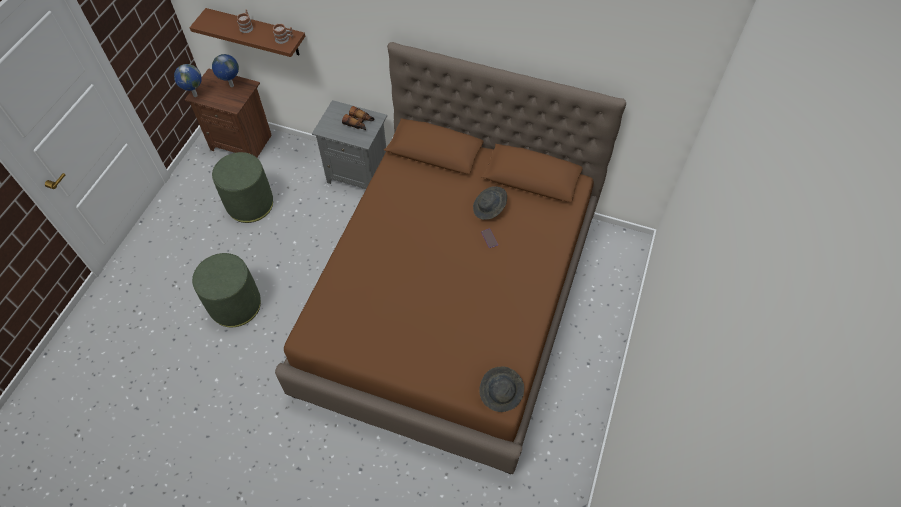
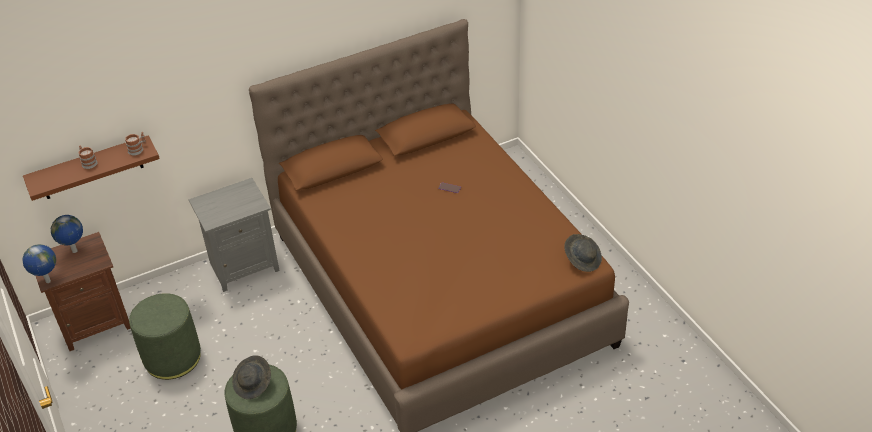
camera: 45 degrees left, 15 degrees down
binoculars [342,106,374,130] -> none
grey hat [473,186,507,220] -> grey hat moved to [232,355,271,399]

